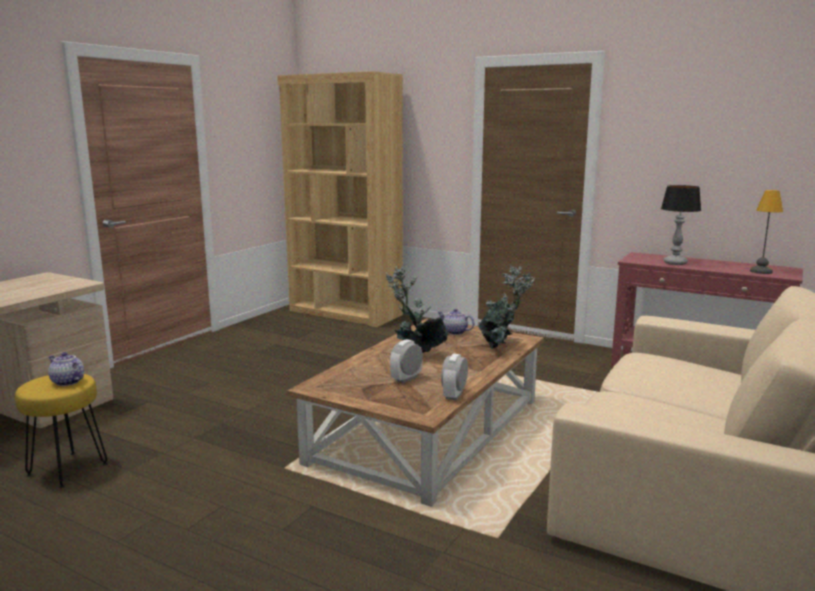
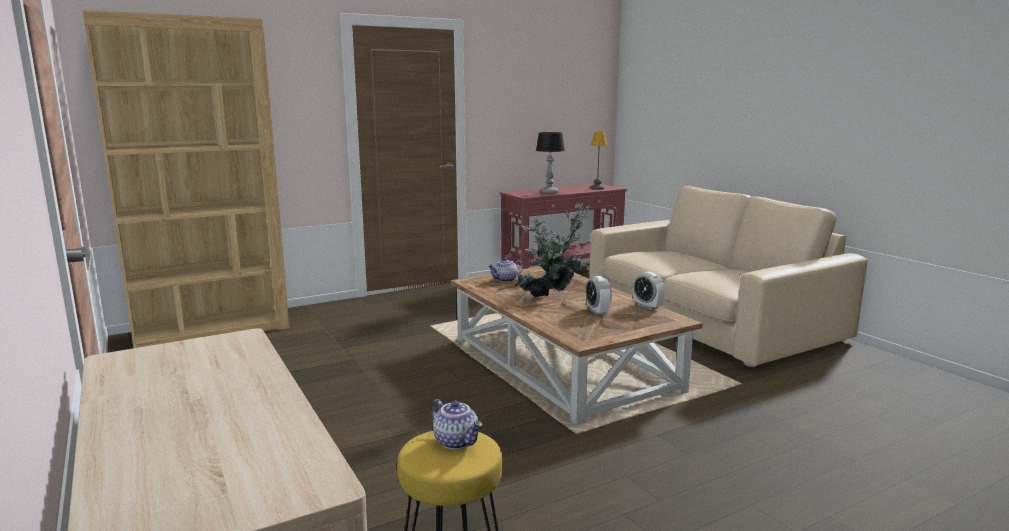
camera: 60 degrees left, 0 degrees up
teapot [48,352,84,386] -> teapot turned 105 degrees counterclockwise [431,399,483,450]

